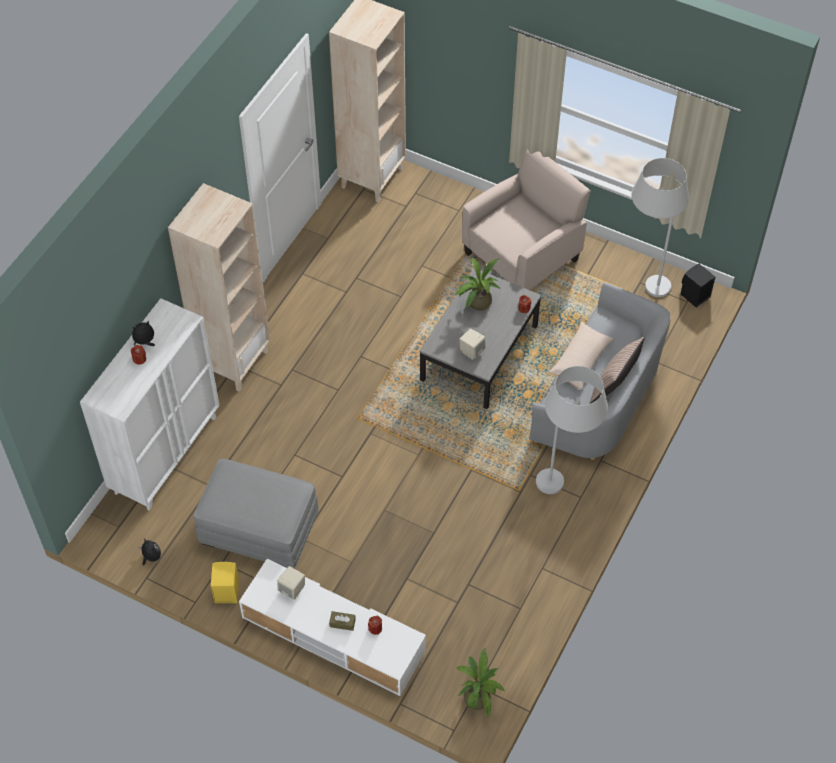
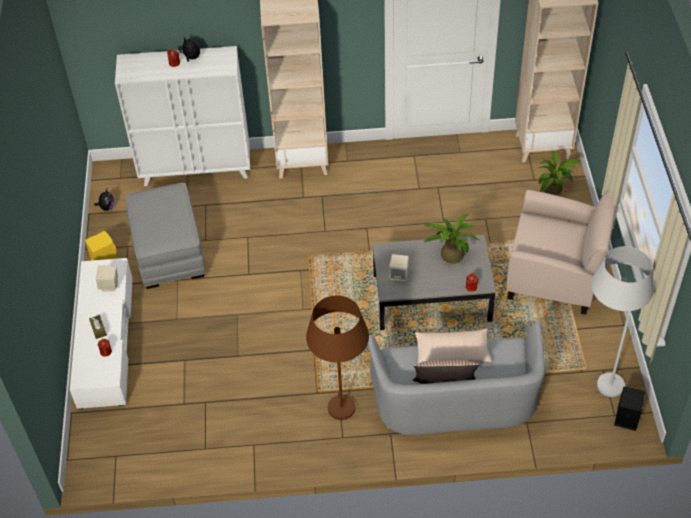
camera: 60 degrees right, 5 degrees down
potted plant [456,649,504,718] -> potted plant moved to [538,151,580,196]
white floor lamp [536,366,608,494] -> brown floor lamp [306,296,369,420]

